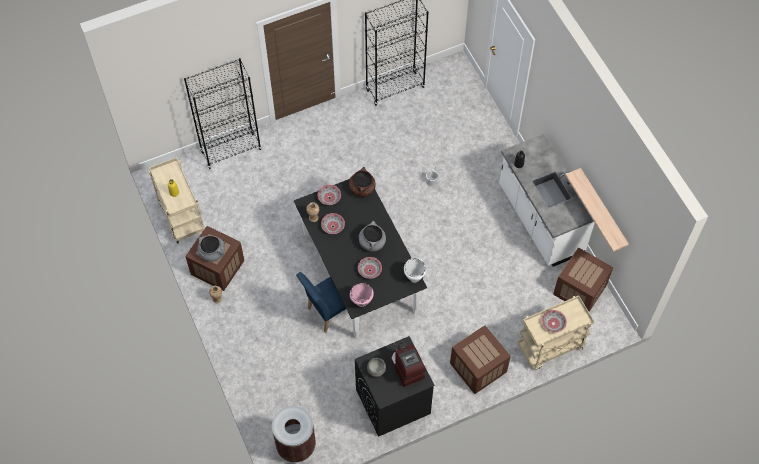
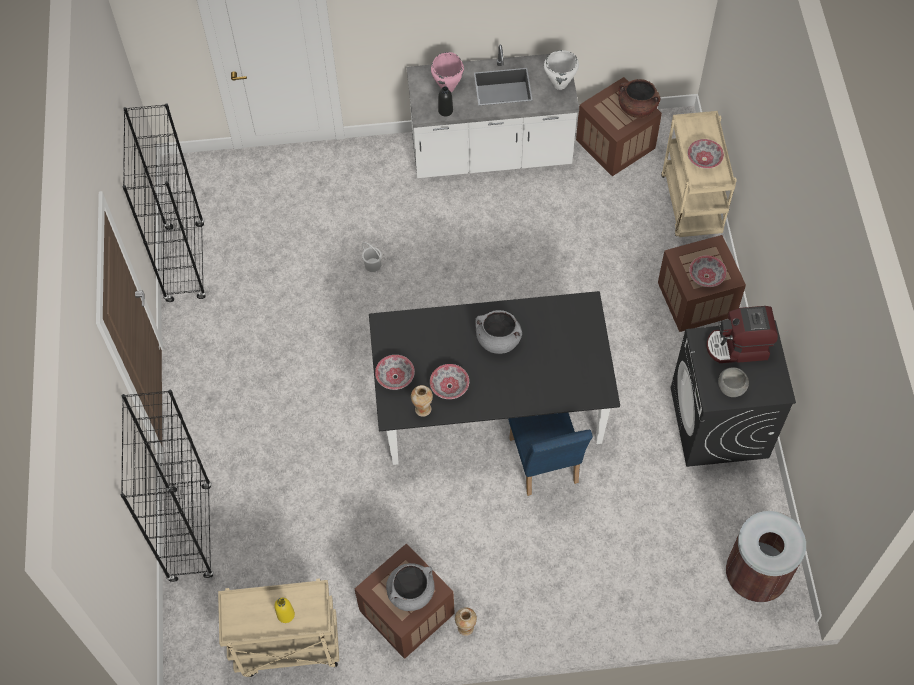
camera: 70 degrees left, 0 degrees up
brown cooking pot [349,167,376,197] -> brown cooking pot moved to [618,79,661,118]
pink cooking pot [350,283,374,307] -> pink cooking pot moved to [431,52,464,92]
bowl [358,257,382,279] -> bowl moved to [689,255,727,287]
white cooking pot [404,258,426,283] -> white cooking pot moved to [544,50,579,90]
shelf [565,168,629,252] -> none

